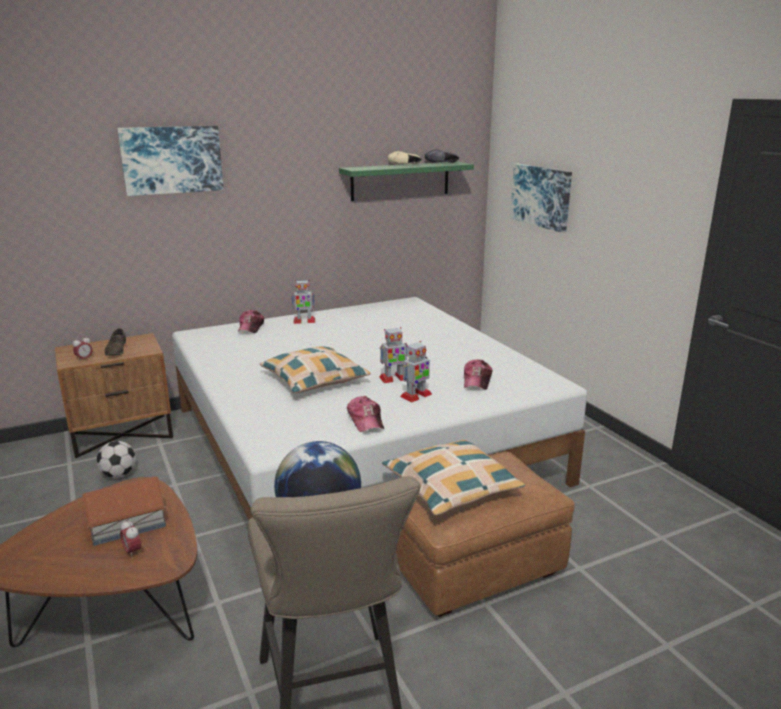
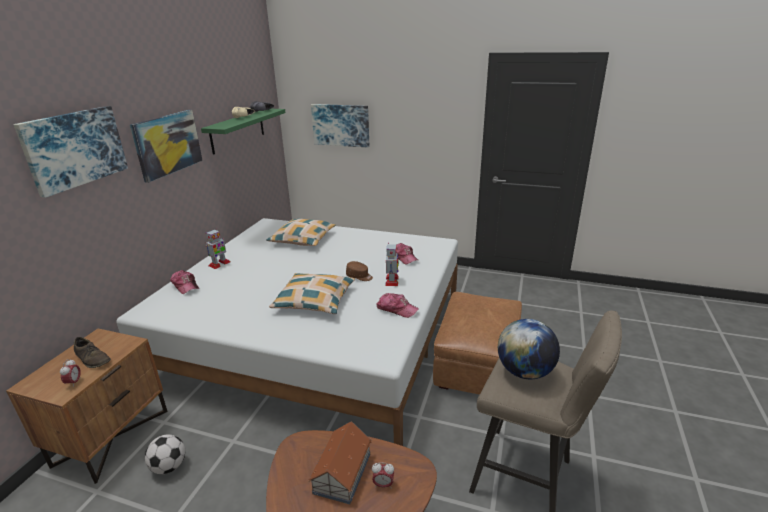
camera: 45 degrees left, 5 degrees up
toy robot [379,327,408,383] -> brown cap [346,261,373,281]
pillow [382,440,525,515] -> pillow moved to [266,219,336,246]
none -> picture [130,110,203,183]

